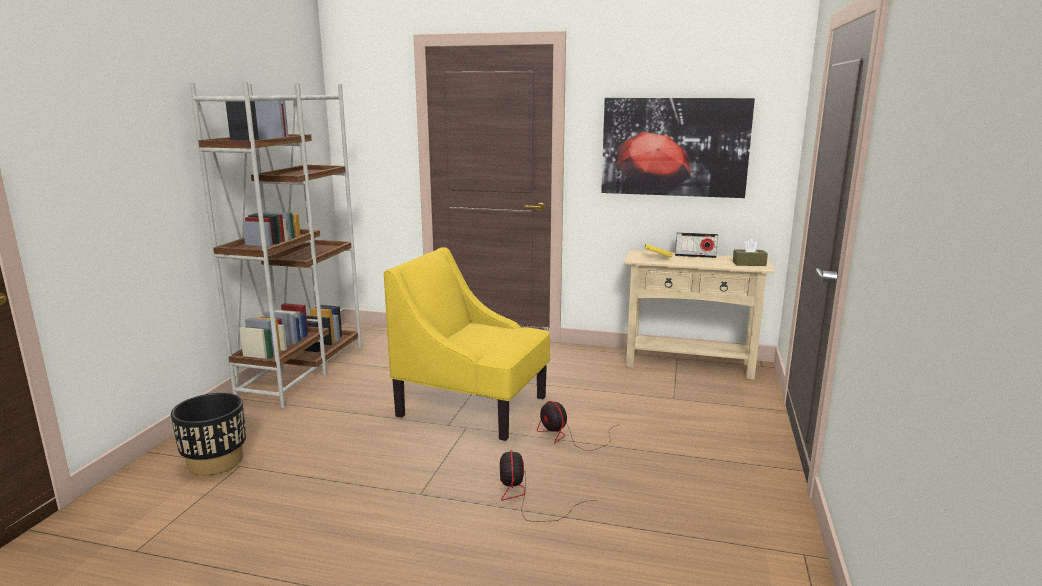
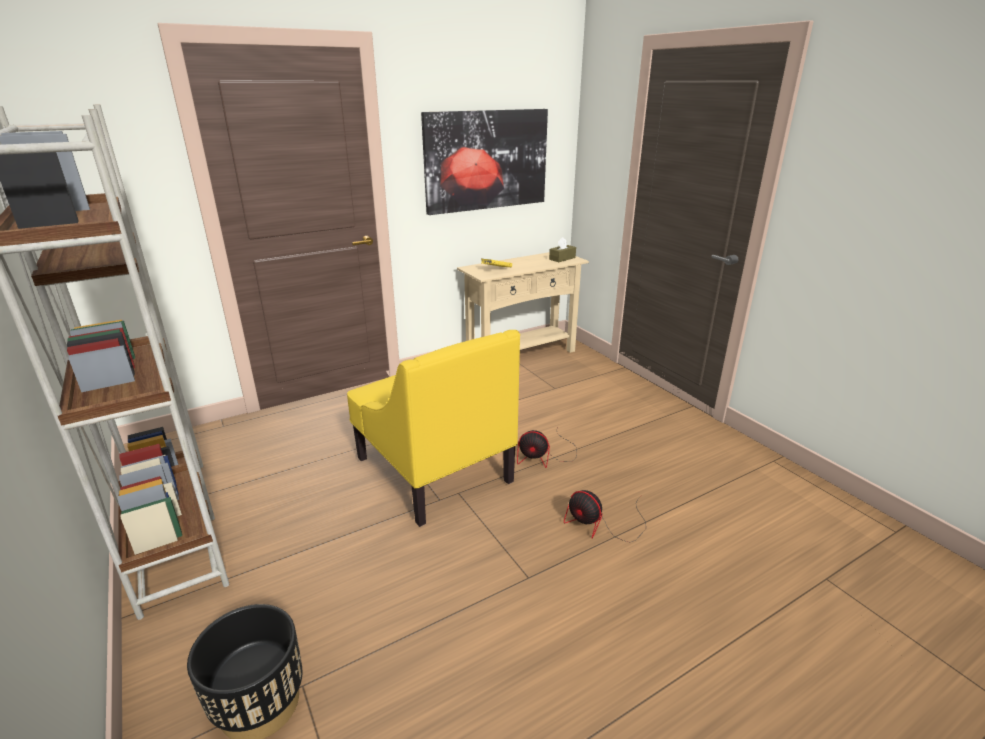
camera: 45 degrees left, 10 degrees up
yellow armchair [384,247,550,441] -> yellow armchair turned 105 degrees counterclockwise [347,330,520,527]
radio [675,232,718,258] -> none

